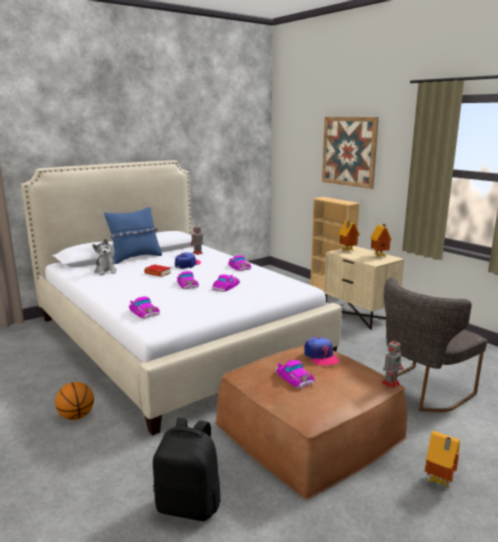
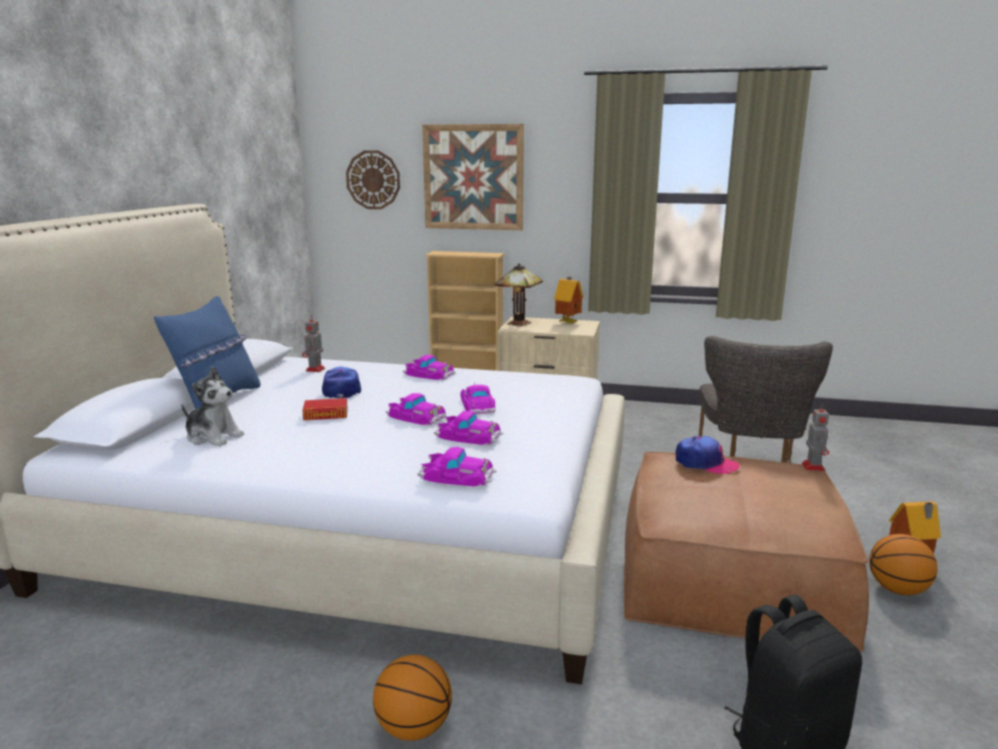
camera: 40 degrees left, 0 degrees up
toy car [276,360,315,388] -> toy car moved to [434,411,503,445]
toy house [339,221,360,252] -> table lamp [495,263,543,326]
none -> wall clock [346,151,400,209]
none -> basketball [869,534,938,595]

